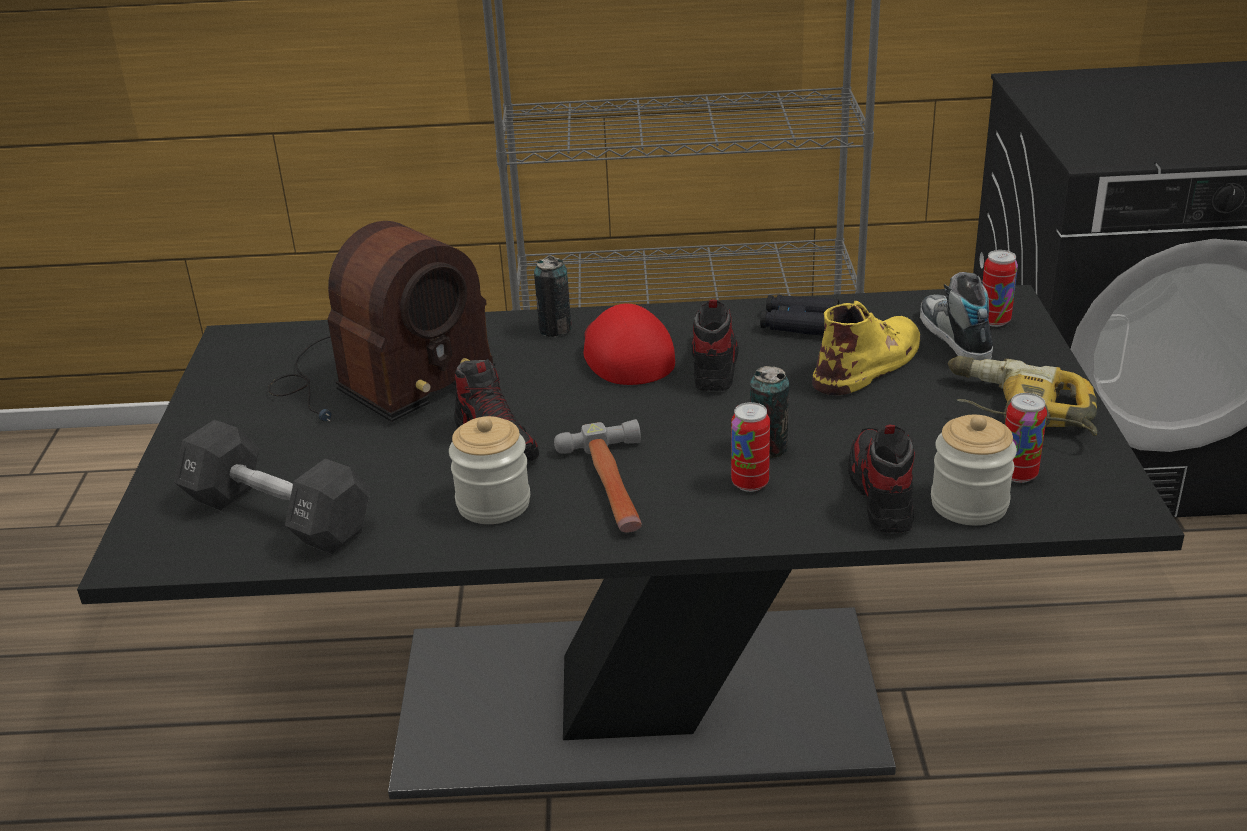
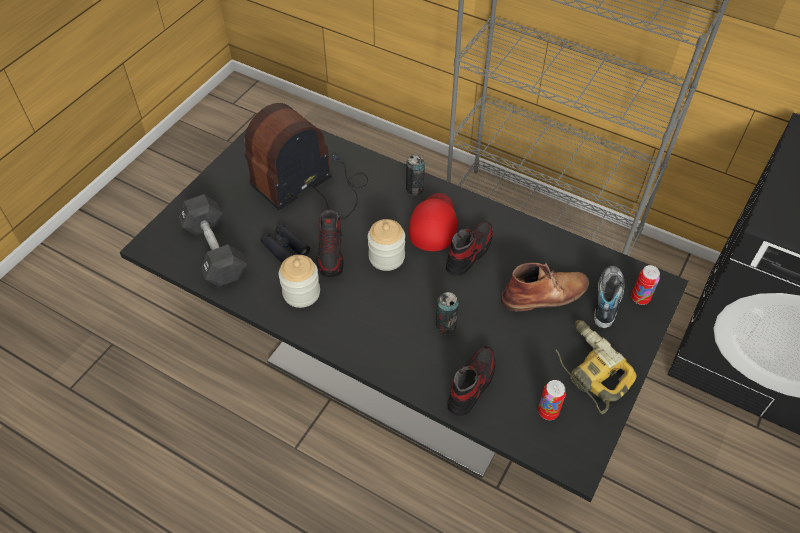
camera: 30 degrees right, 20 degrees up
radio [268,221,496,422] -> radio turned 150 degrees clockwise [244,103,368,220]
hammer [554,419,642,533] -> none
can [731,402,770,492] -> none
black binoculars [760,295,839,336] -> black binoculars moved to [261,224,310,263]
yellow boot [812,301,920,395] -> brown boot [501,263,589,312]
jar [931,415,1017,525] -> jar moved to [368,219,405,271]

